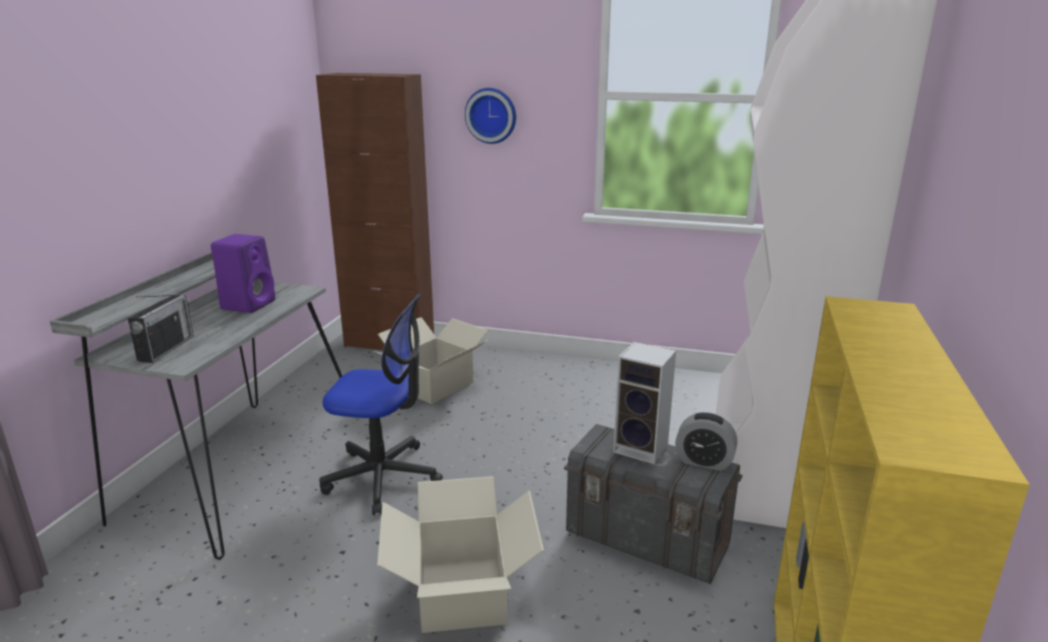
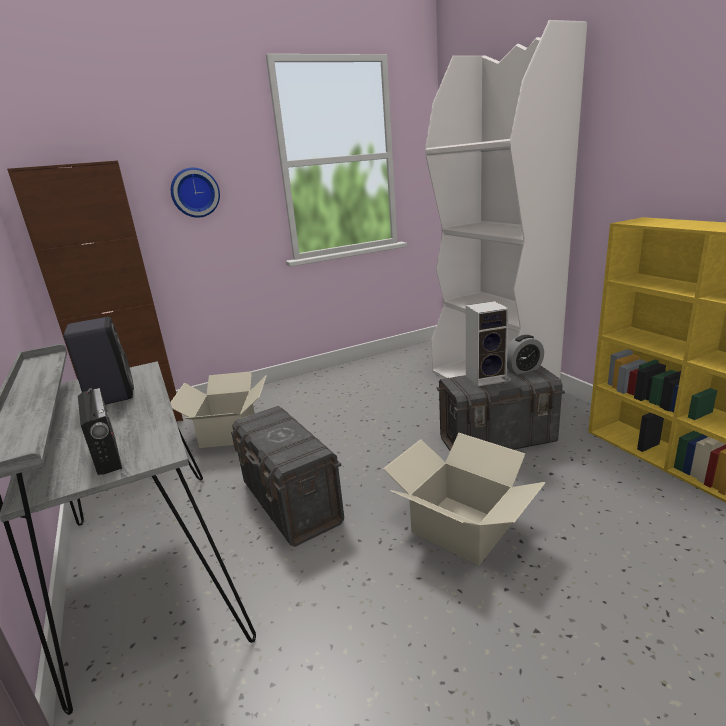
camera: 40 degrees left, 0 degrees up
purple speaker [211,234,275,313] -> black speaker [64,317,134,405]
office chair [319,294,443,515] -> grey storage box [231,406,344,547]

